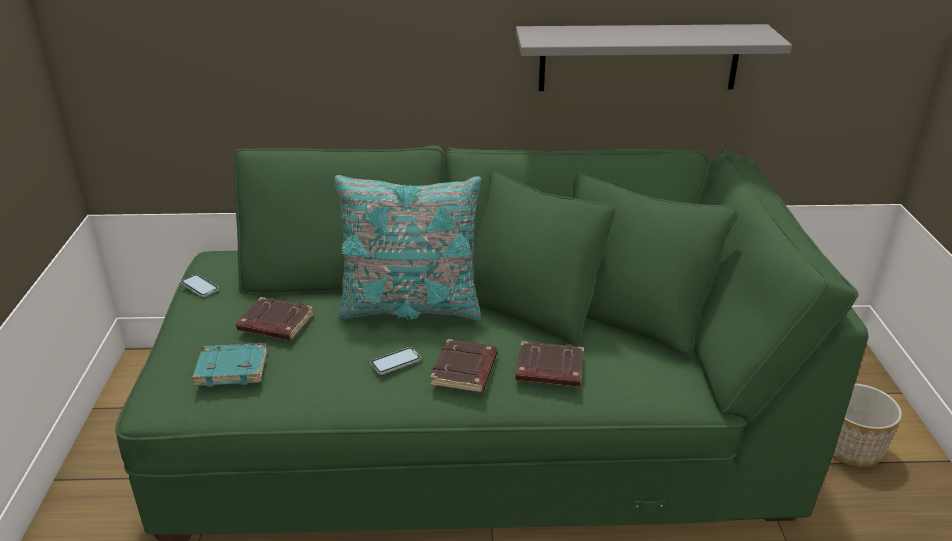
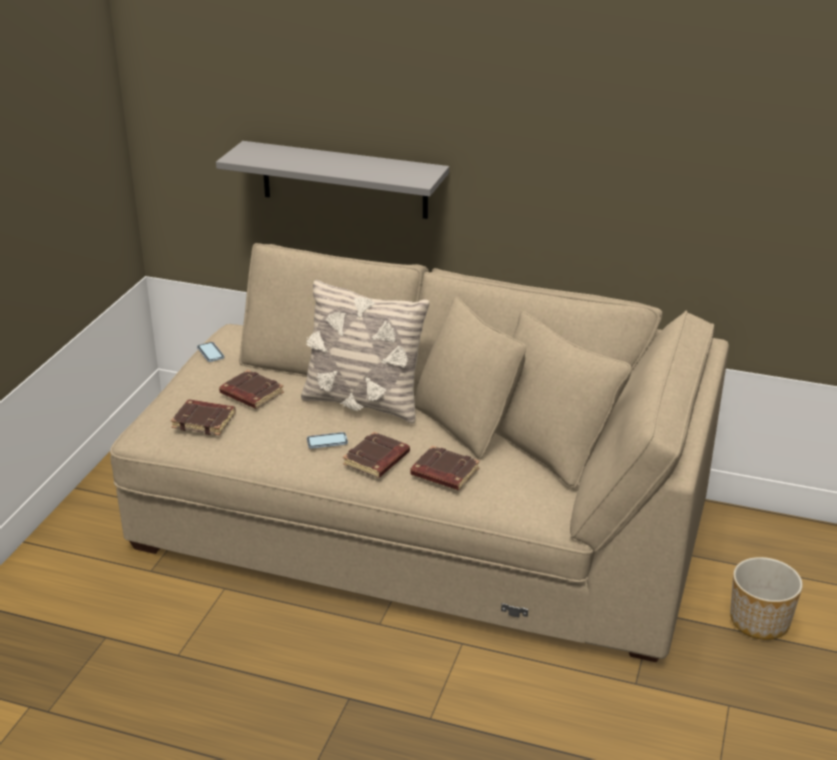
camera: 20 degrees right, 0 degrees up
green sofa [115,145,868,541] -> beige sofa [110,243,729,662]
turquoise book [192,343,267,387] -> brown book [171,400,236,435]
turquoise pillow [334,175,481,321] -> beige pillow [301,280,430,423]
grey shelf [516,24,792,91] -> grey shelf moved to [216,141,449,219]

